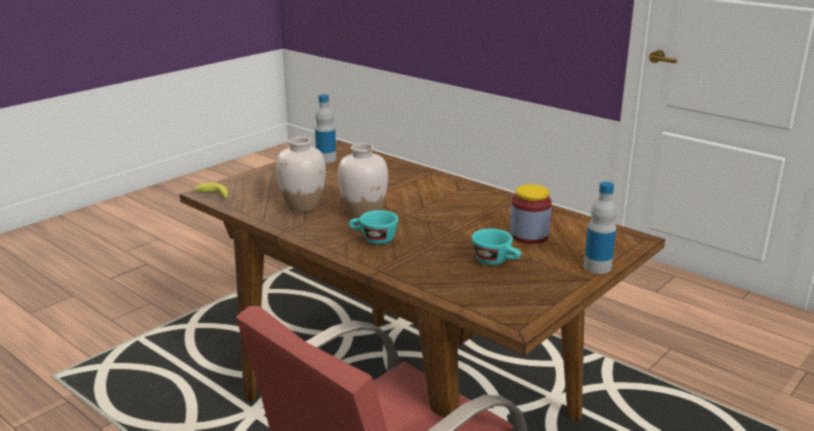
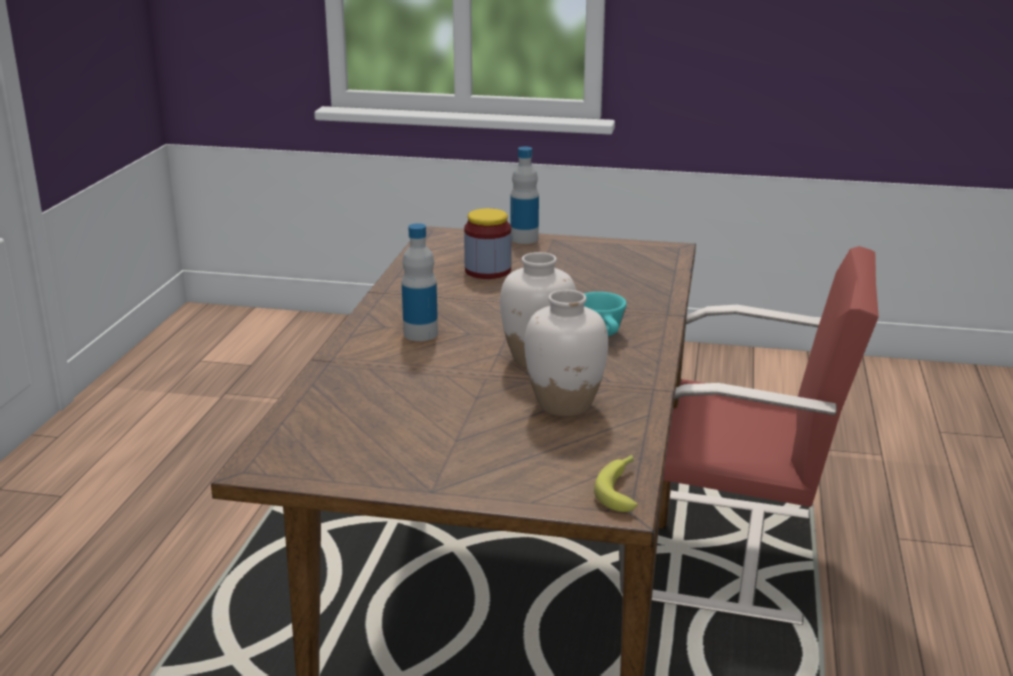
camera: 120 degrees left, 0 degrees up
bottle [315,94,336,163] -> bottle moved to [402,223,438,341]
turquoise cup [472,228,521,265] -> none

